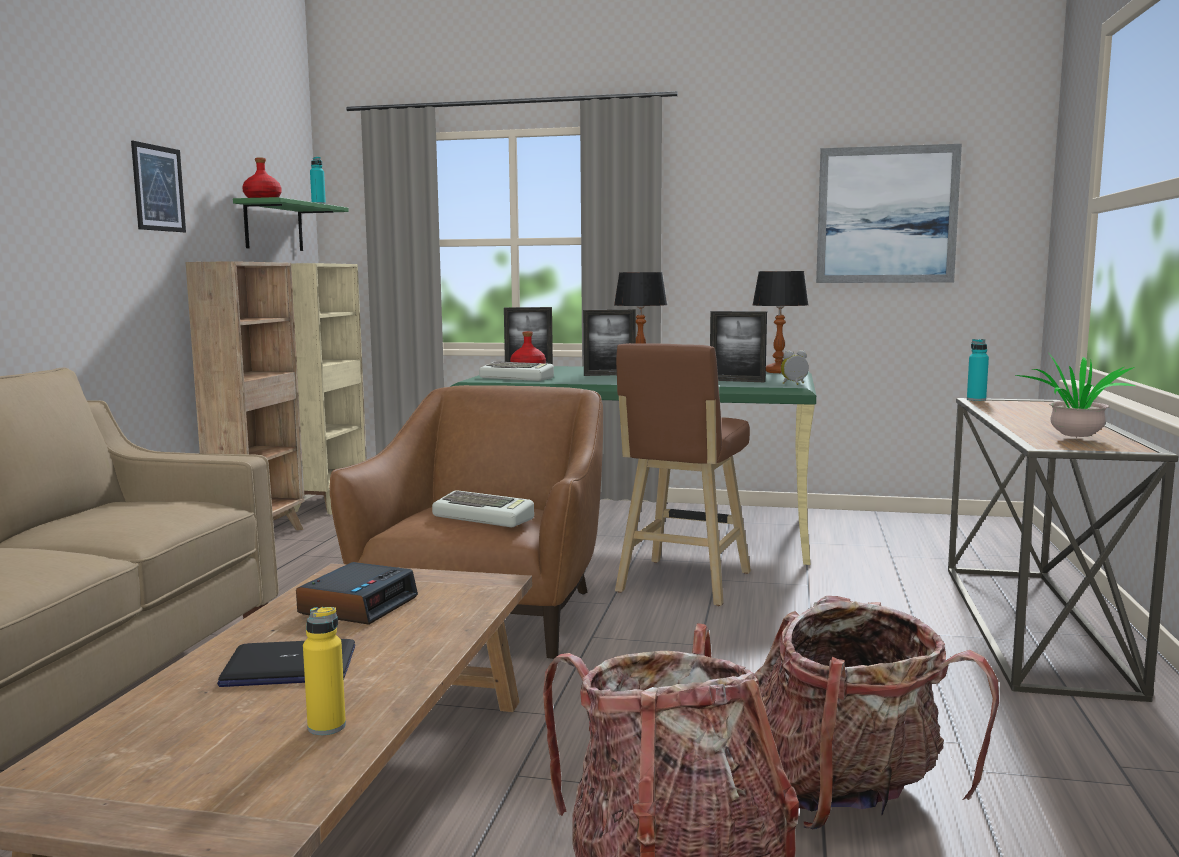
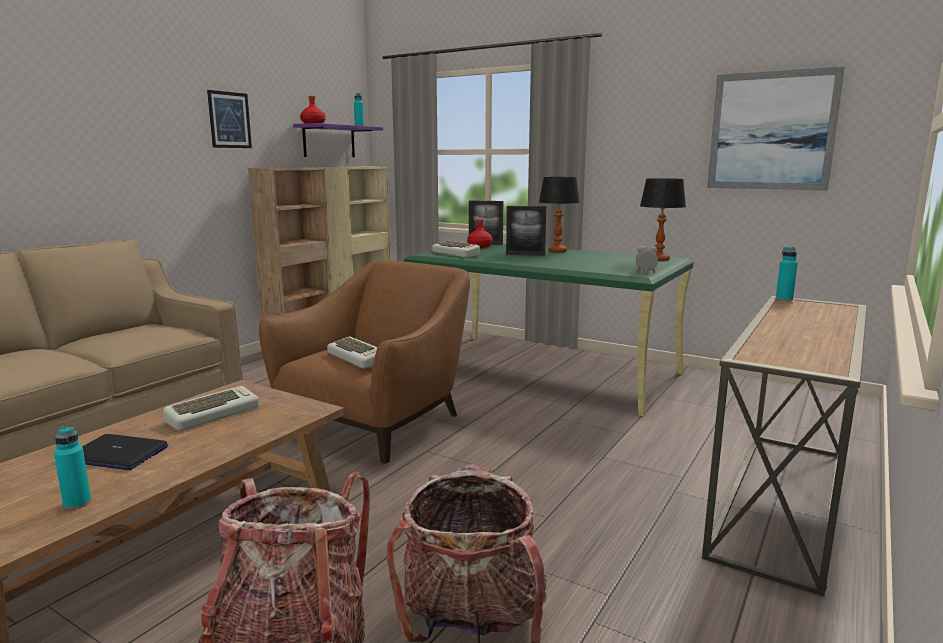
camera: 20 degrees right, 5 degrees up
green shelf [233,197,349,251] -> purple shelf [293,123,383,157]
alarm clock [296,562,418,625] -> keyboard [163,386,259,431]
yellow bottle [303,607,346,735] -> turquoise bottle [54,426,91,509]
brown stool [615,343,751,606] -> none
picture frame [710,311,767,382] -> none
potted plant [1013,355,1135,439] -> none

